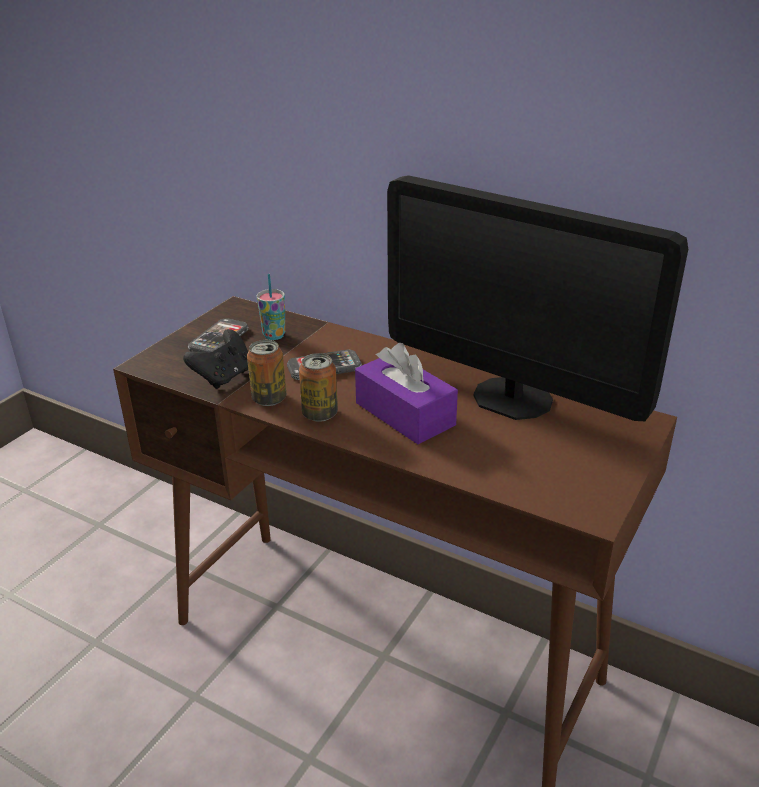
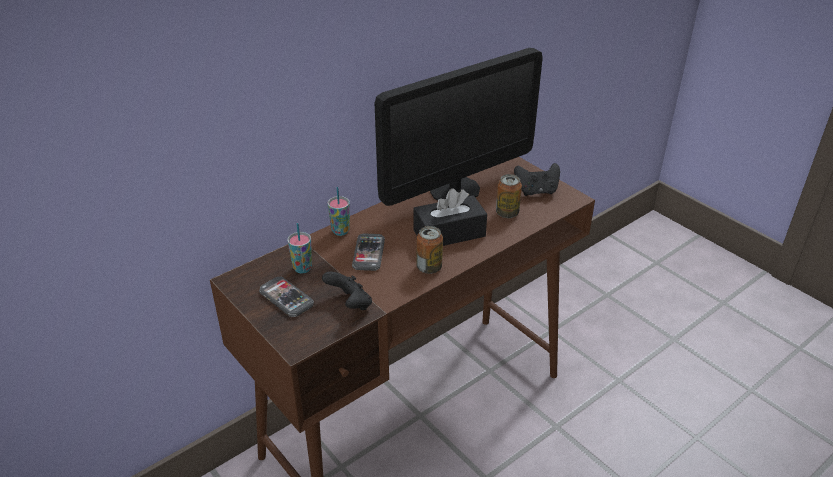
camera: 70 degrees left, 5 degrees up
can [247,340,286,406] -> can moved to [496,174,522,218]
purple tissue box [355,343,458,444] -> black tissue box [413,188,487,246]
none -> cup [327,187,350,236]
none -> black game controller [514,163,560,196]

